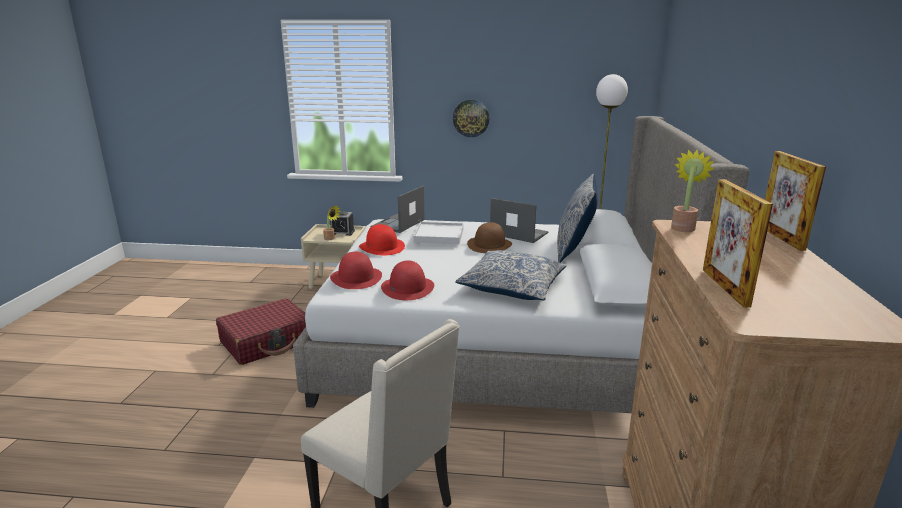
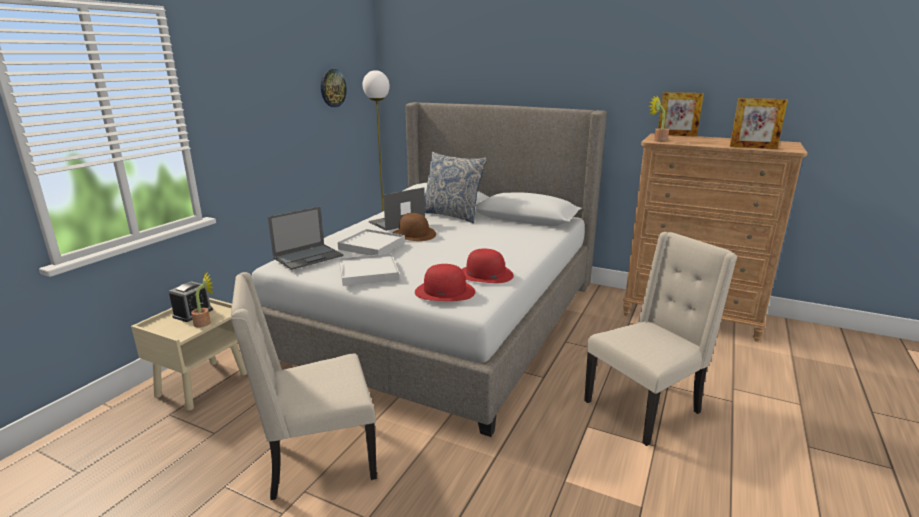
camera: 70 degrees left, 0 degrees up
red suitcase [216,298,306,365] -> beige chair [230,272,377,500]
red hat [359,224,405,256] -> white tray [339,253,399,286]
laptop [370,186,425,233] -> laptop turned 90 degrees counterclockwise [268,207,343,270]
wall clock [453,100,490,137] -> wall clock moved to [321,69,347,107]
pillow [455,250,566,300] -> none

